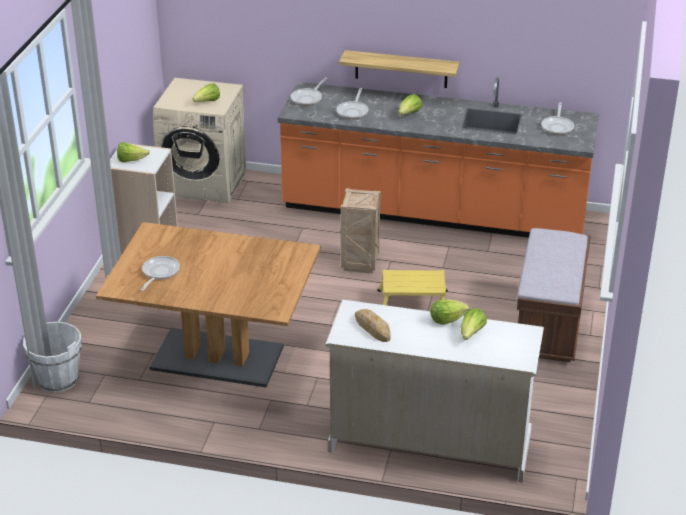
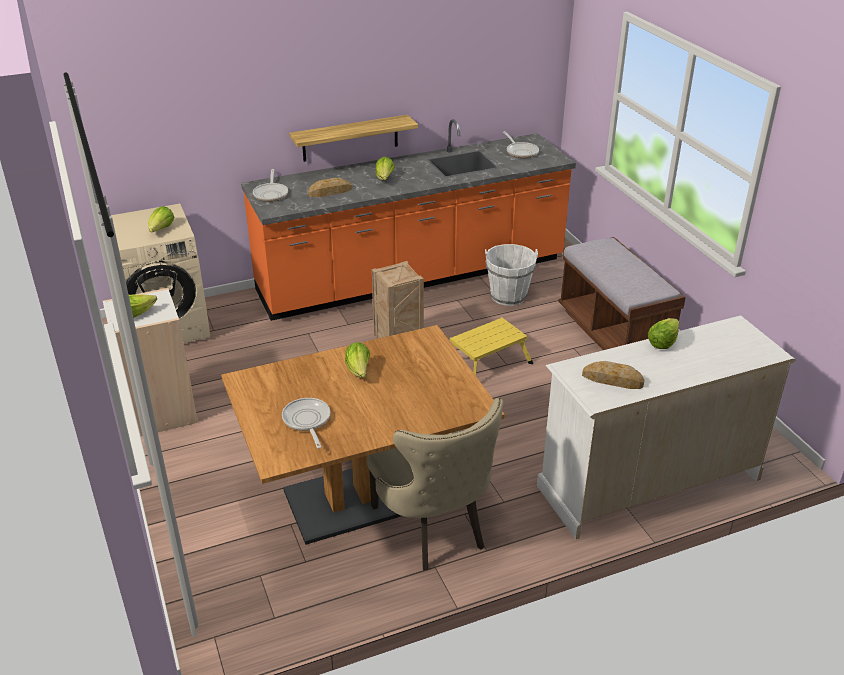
camera: 35 degrees left, 0 degrees up
white bucket [23,322,81,392] -> white bucket moved to [485,244,538,306]
frying pan [337,88,369,119] -> bread [308,178,352,197]
lettuce [461,308,487,340] -> lettuce moved to [345,342,370,378]
none -> beige chair [367,398,503,570]

